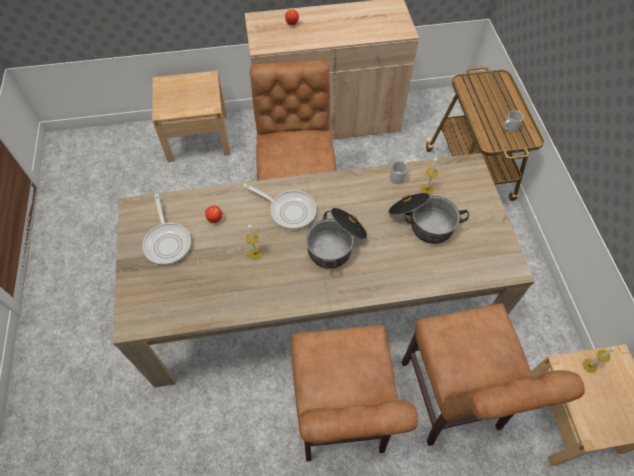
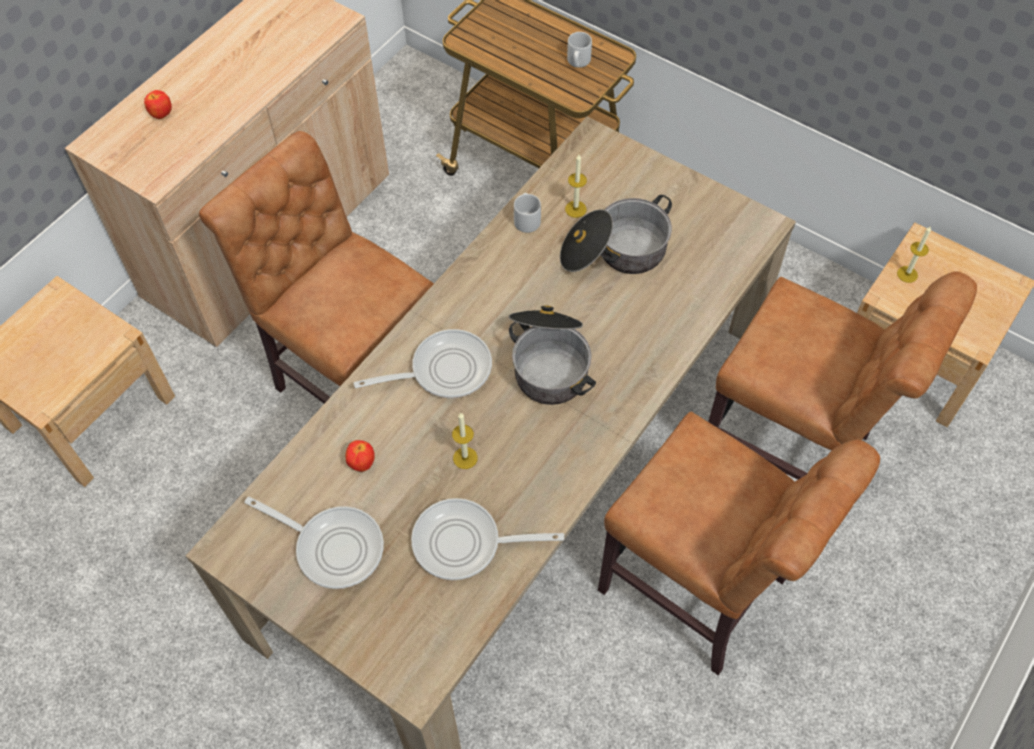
camera: 45 degrees left, 0 degrees up
none -> frying pan [411,498,564,580]

